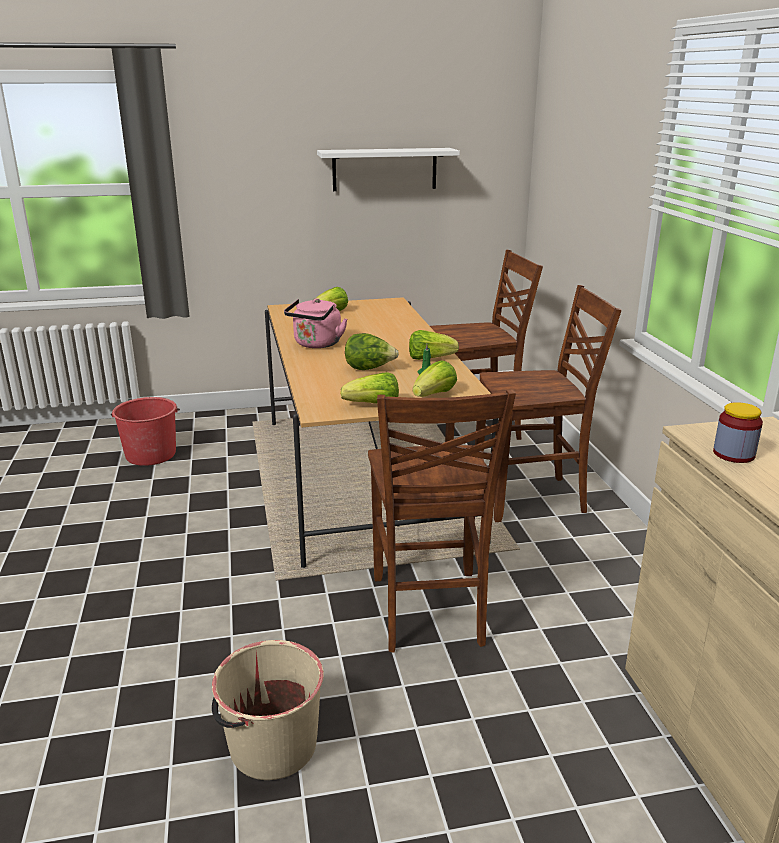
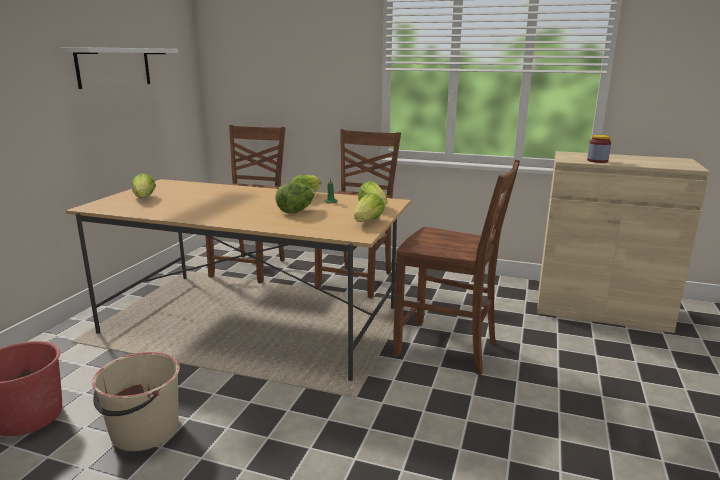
camera: 60 degrees left, 5 degrees down
beige bucket [212,640,324,780] -> beige bucket moved to [92,352,180,451]
pink kettle [284,298,348,348] -> none

